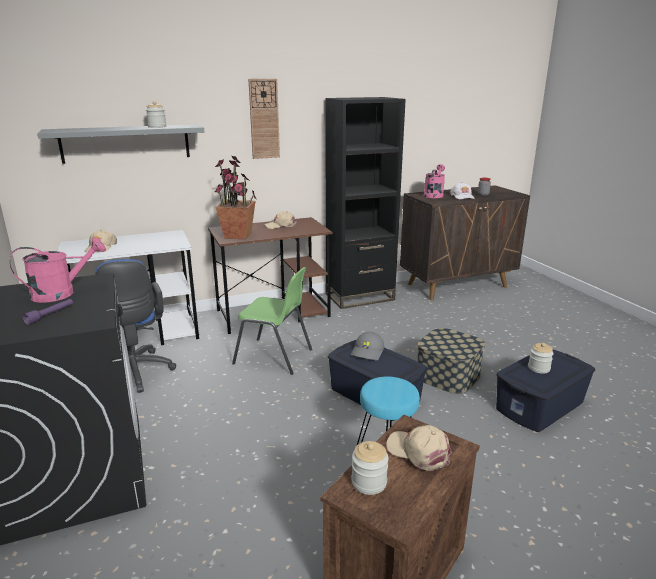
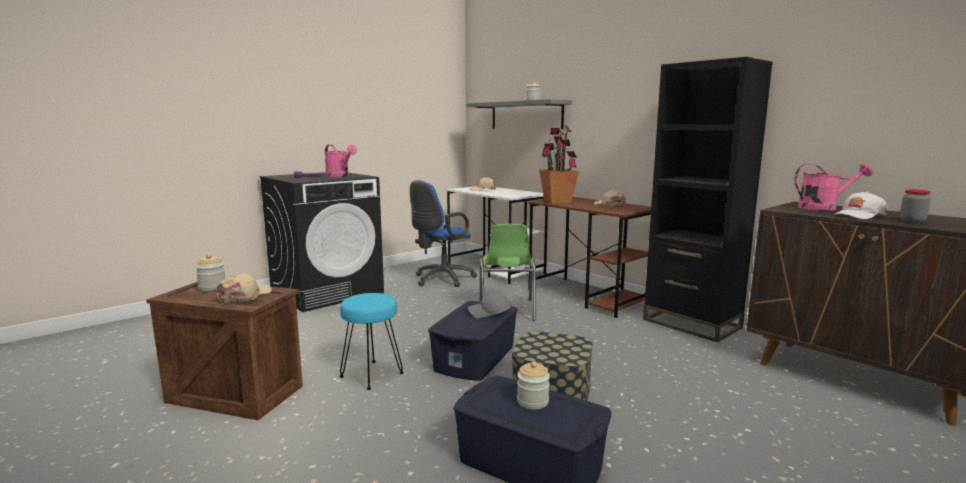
camera: 70 degrees right, 10 degrees down
wall clock [248,79,280,159] -> none

